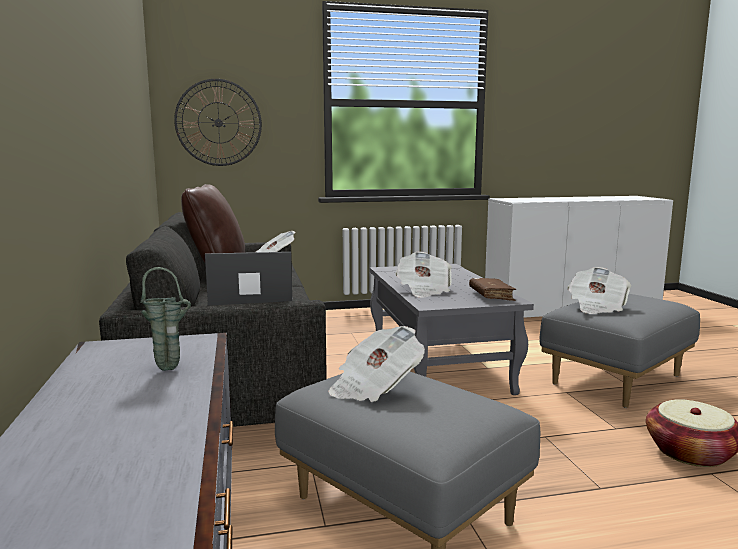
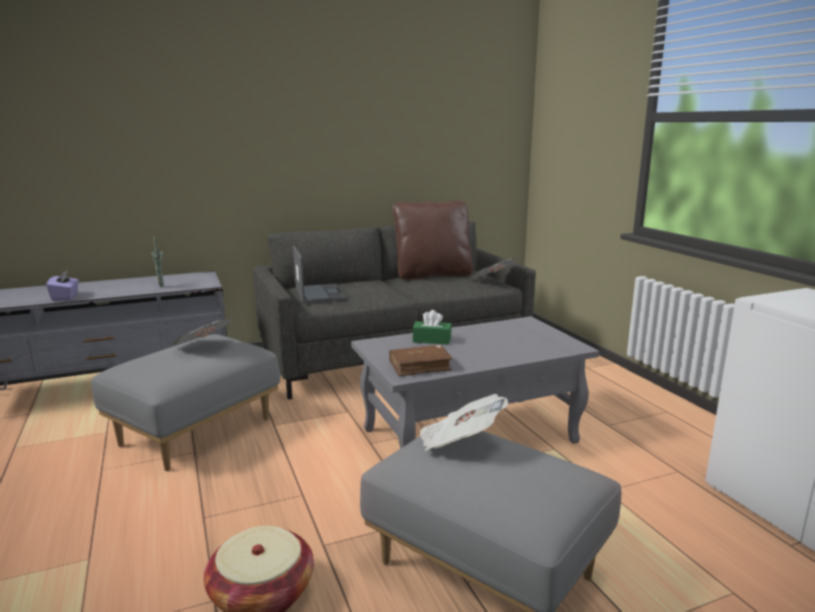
camera: 80 degrees right, 5 degrees up
wall clock [174,79,262,166] -> none
newspaper [396,252,452,297] -> green tissue box [412,310,452,345]
none -> purple tissue box [46,270,79,301]

